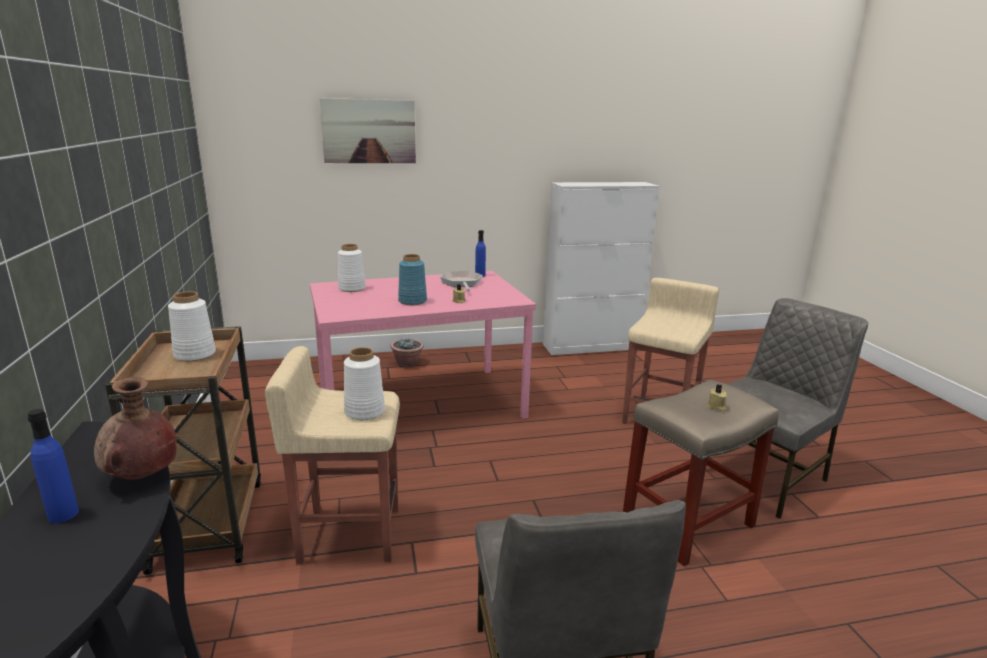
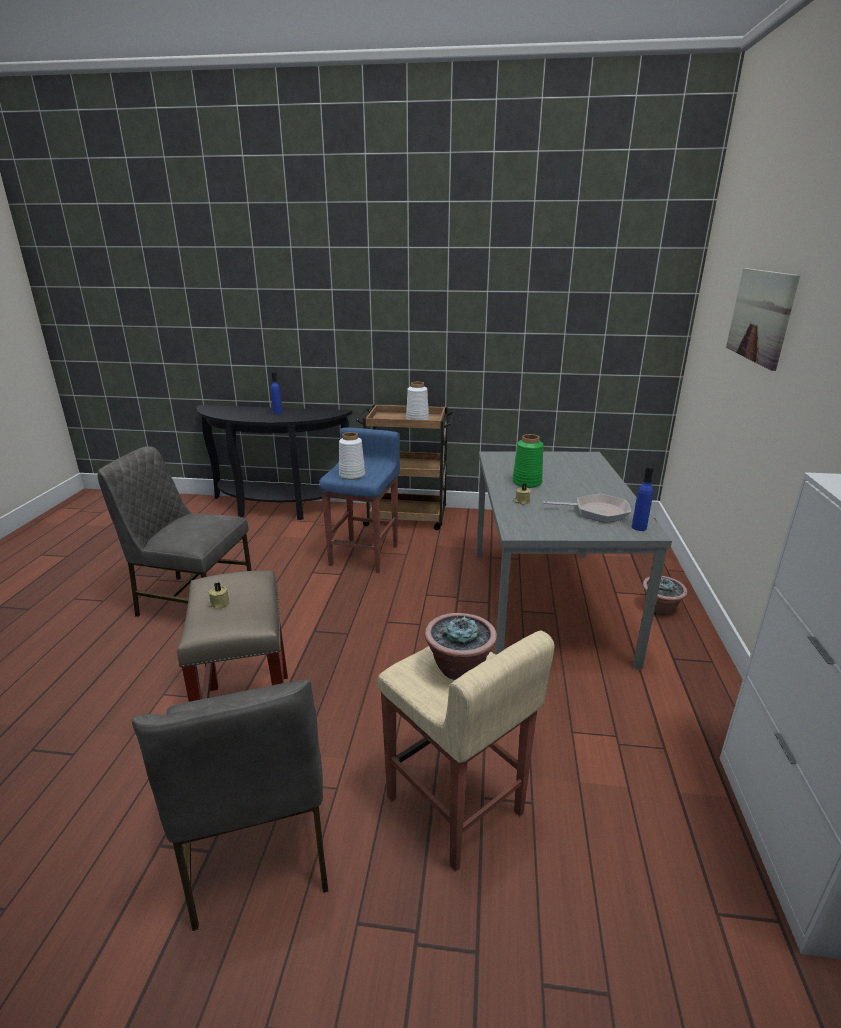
camera: 110 degrees right, 5 degrees up
brown vase [94,377,177,480] -> none
beige stool [265,346,400,564] -> blue stool [319,427,400,573]
pink dining table [310,271,536,419] -> grey dining table [476,452,672,670]
white vase [338,244,366,292] -> none
blue vase [398,254,427,305] -> green vase [512,434,544,488]
none -> potted plant [425,613,497,680]

